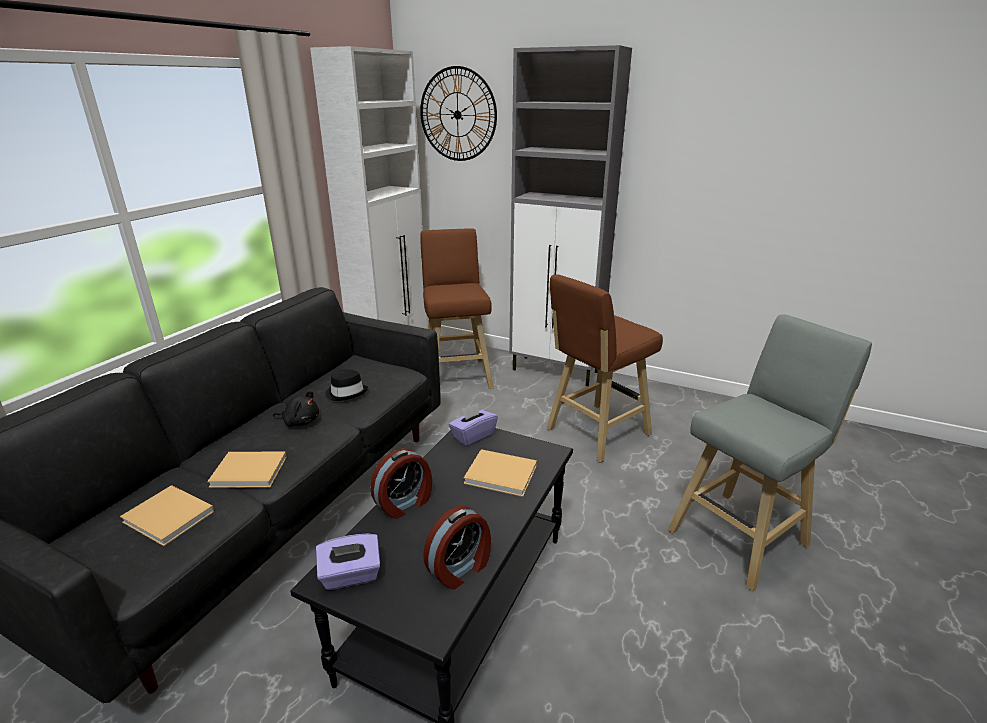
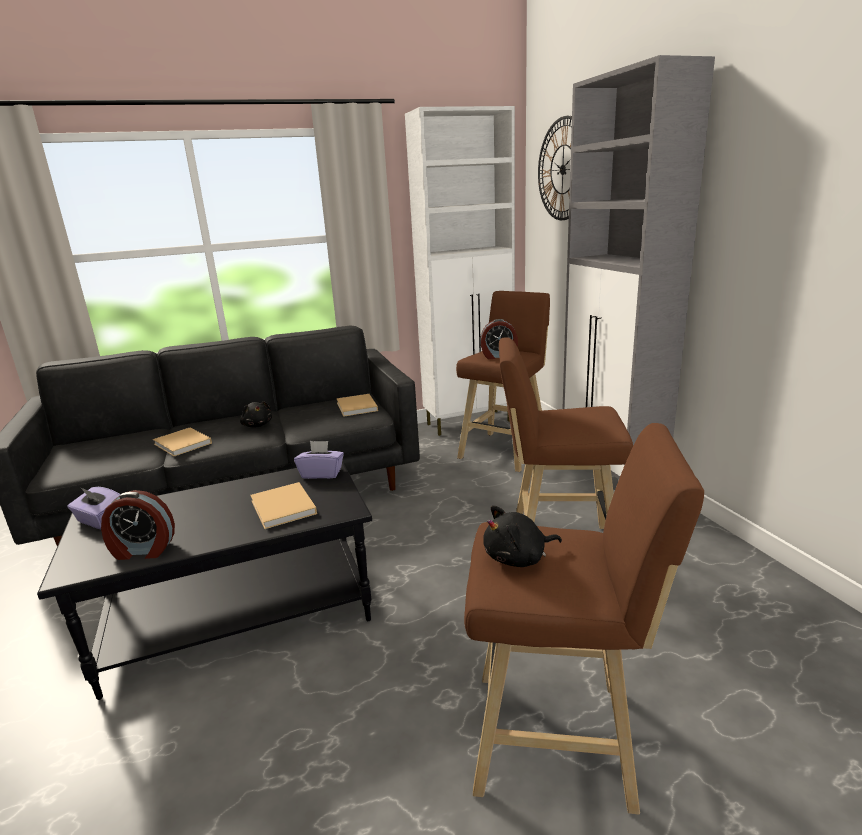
camera: 45 degrees right, 5 degrees down
beige book [120,485,214,546] -> beige book moved to [336,394,378,417]
black hat [325,369,368,401] -> none
alarm clock [370,448,432,519] -> alarm clock moved to [480,319,518,359]
grey stool [668,314,872,591] -> brown stool [464,423,704,815]
none -> black plush toy [483,506,562,567]

